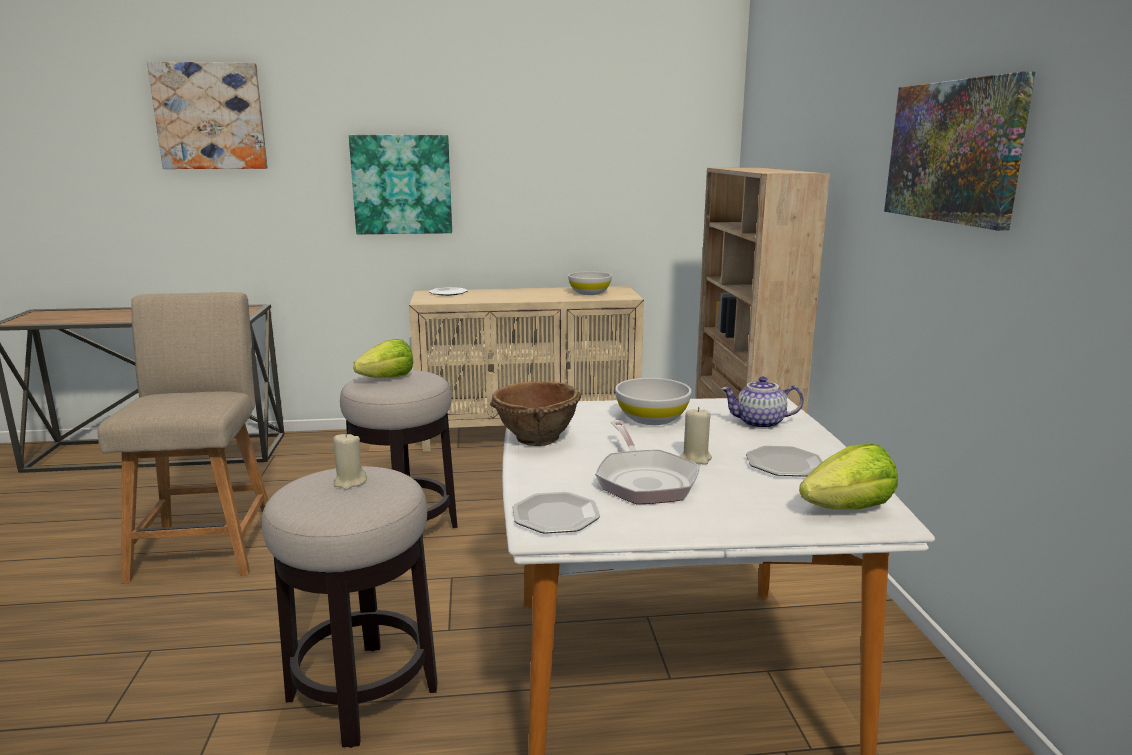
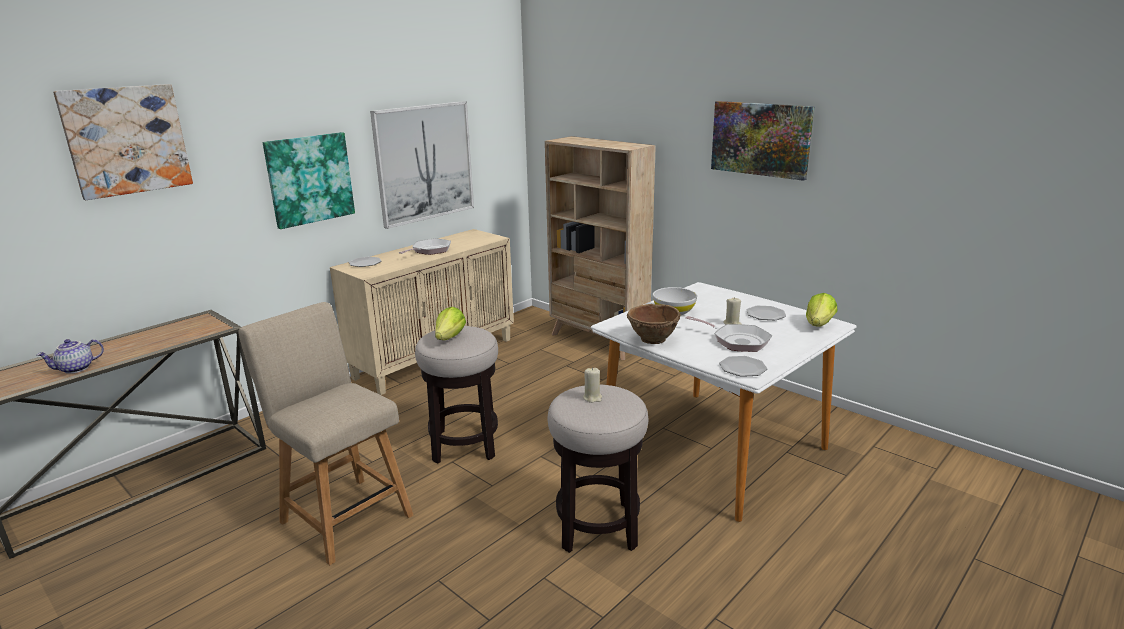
camera: 40 degrees left, 5 degrees up
white bowl [568,271,612,295] -> none
teapot [721,377,804,429] -> teapot moved to [37,339,104,374]
none -> picture [370,101,474,229]
none -> frying pan [399,238,451,255]

